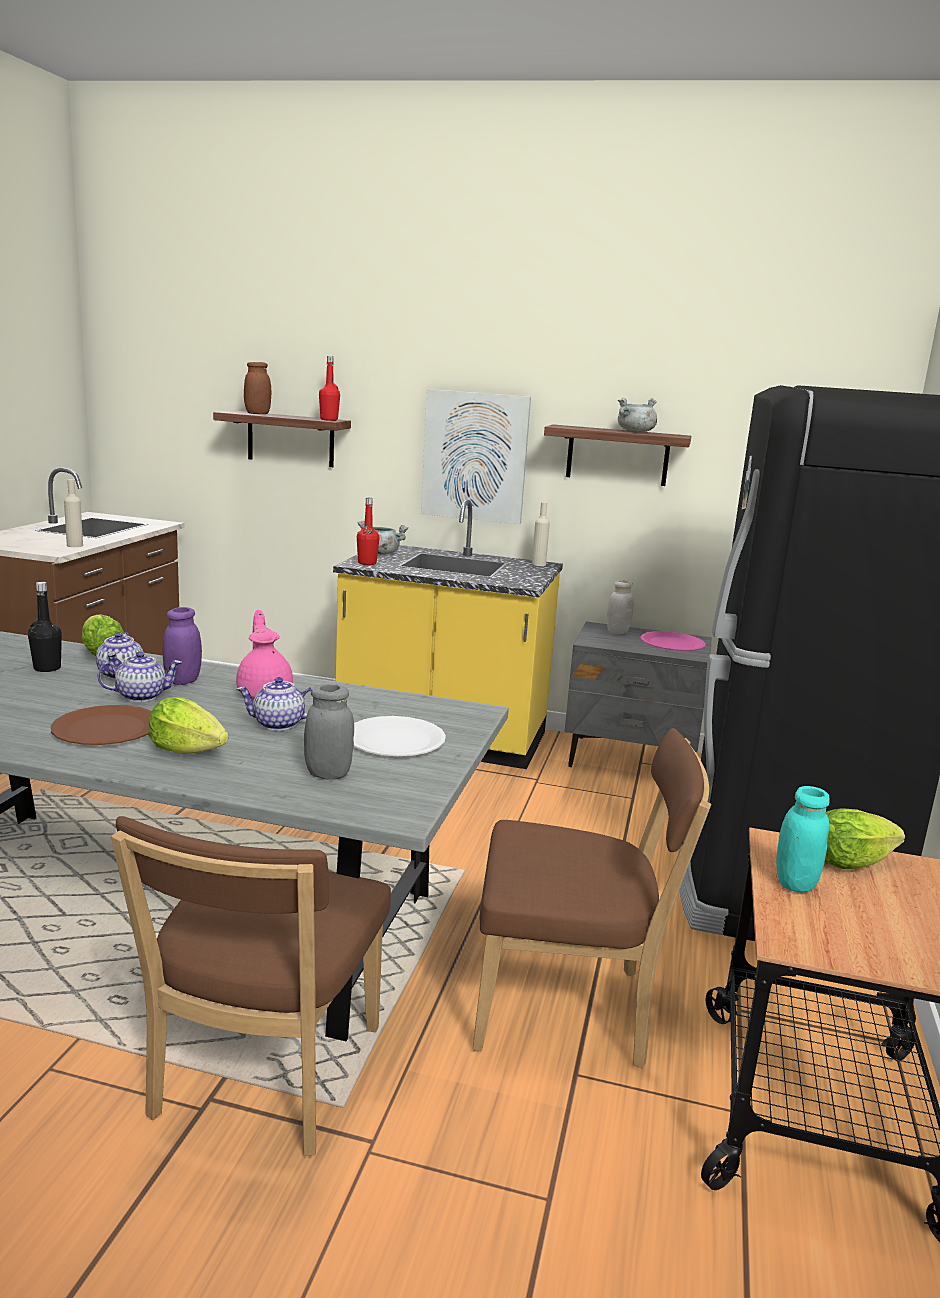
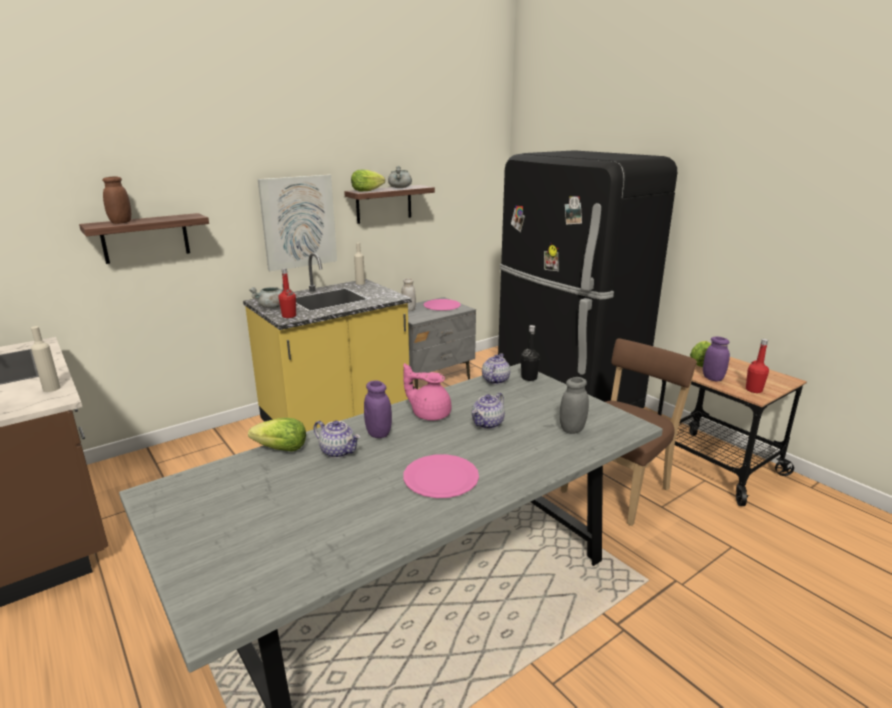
camera: 50 degrees left, 5 degrees up
black bottle [28,582,62,672] -> black bottle moved to [521,325,540,381]
brown plate [51,705,151,745] -> pink plate [403,454,479,498]
teapot [97,652,182,702] -> teapot moved to [482,353,510,384]
brown chair [111,816,391,1156] -> none
lettuce [148,696,228,754] -> lettuce moved to [351,170,385,192]
red bottle [319,356,340,421] -> red bottle moved to [746,339,769,393]
white plate [354,716,446,756] -> none
turquoise jar [776,786,830,893] -> purple jar [703,336,730,381]

